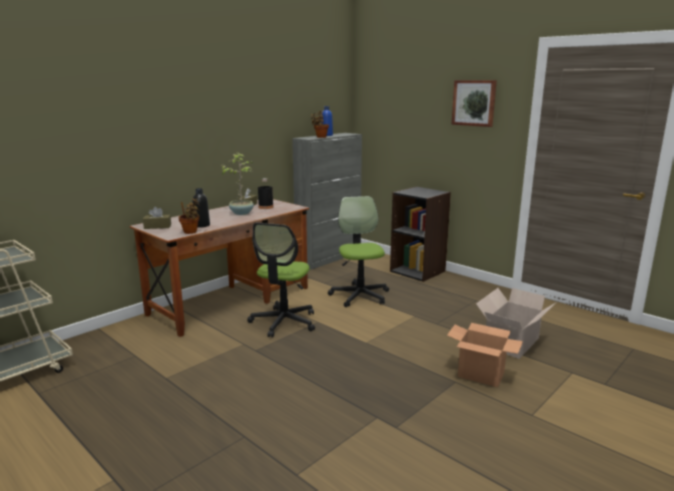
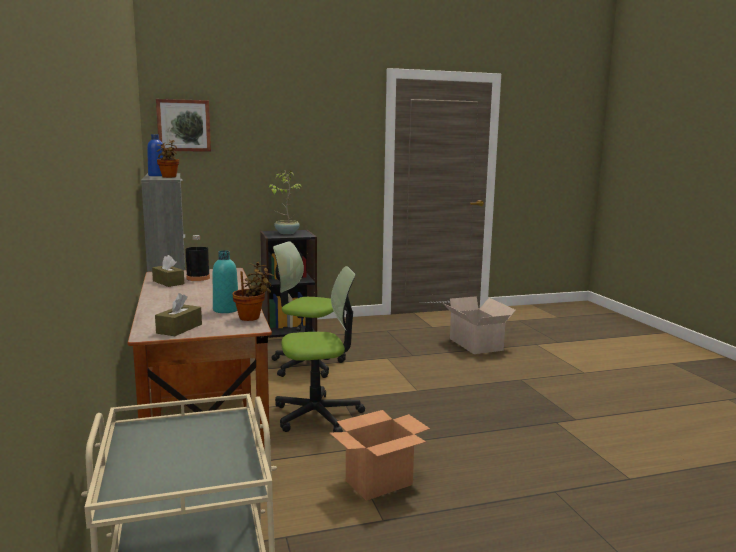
camera: 60 degrees left, 5 degrees down
black bottle [192,188,210,228] -> turquoise bottle [213,250,238,313]
potted plant [221,152,254,215] -> potted plant moved to [269,171,302,234]
office chair [247,223,315,338] -> office chair turned 60 degrees counterclockwise [275,266,365,432]
cardboard box [447,323,523,387] -> cardboard box moved to [330,410,430,501]
picture [451,80,497,127] -> picture moved to [156,99,211,151]

